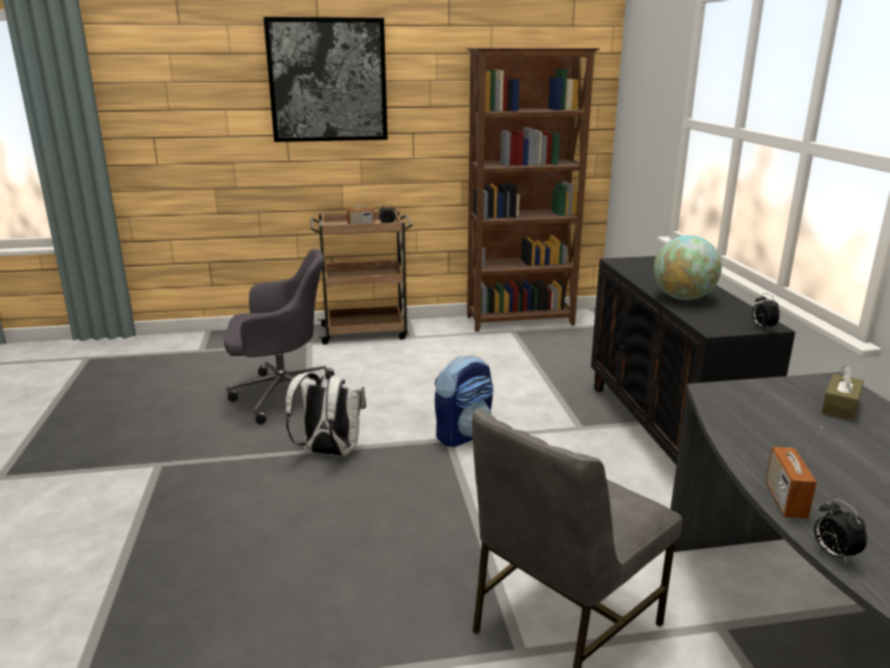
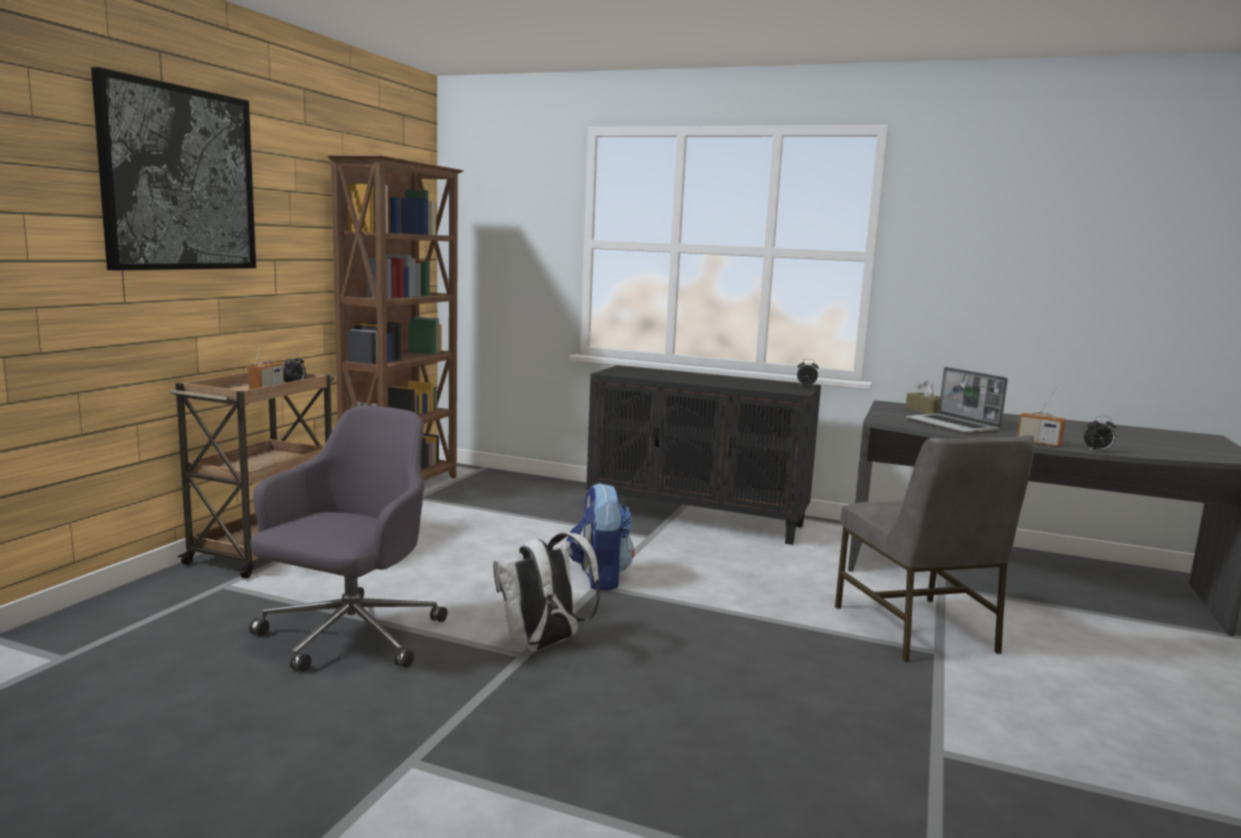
camera: 60 degrees left, 10 degrees down
globe [654,235,722,300] -> none
none -> laptop [906,367,1008,434]

